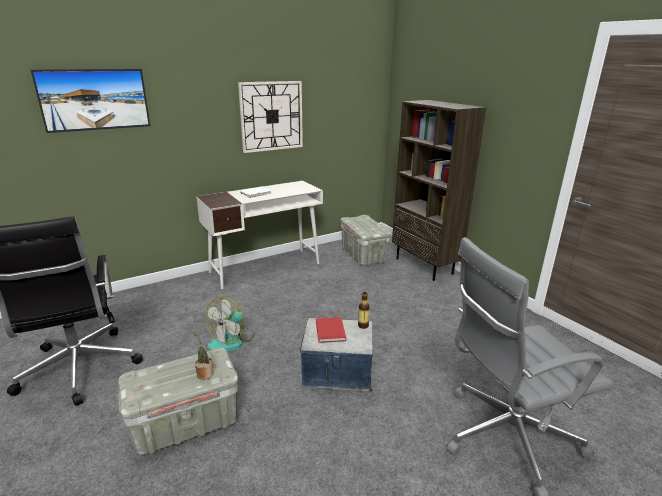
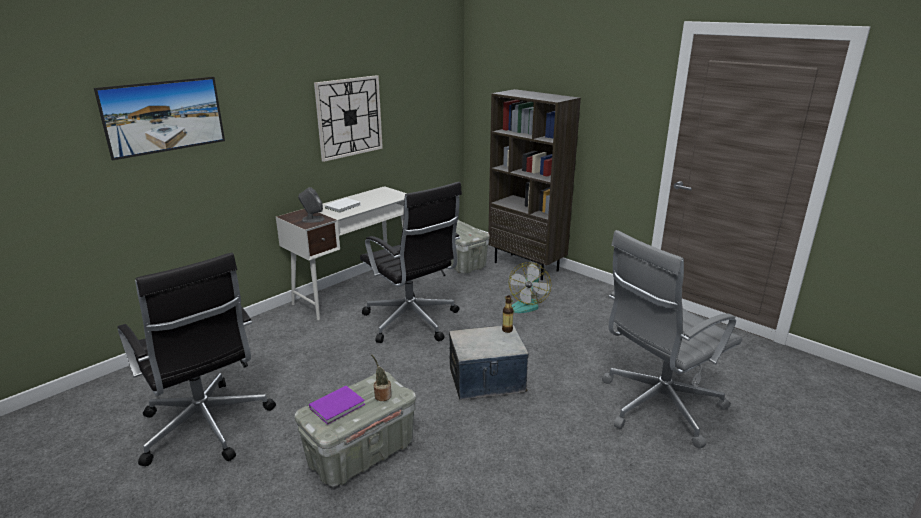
camera: 15 degrees left, 0 degrees up
fan [206,296,255,351] -> fan moved to [505,262,551,313]
red book [316,317,346,343] -> none
none -> grey speaker [298,187,324,222]
none -> purple book [309,386,365,425]
none -> black office chair [360,182,462,343]

